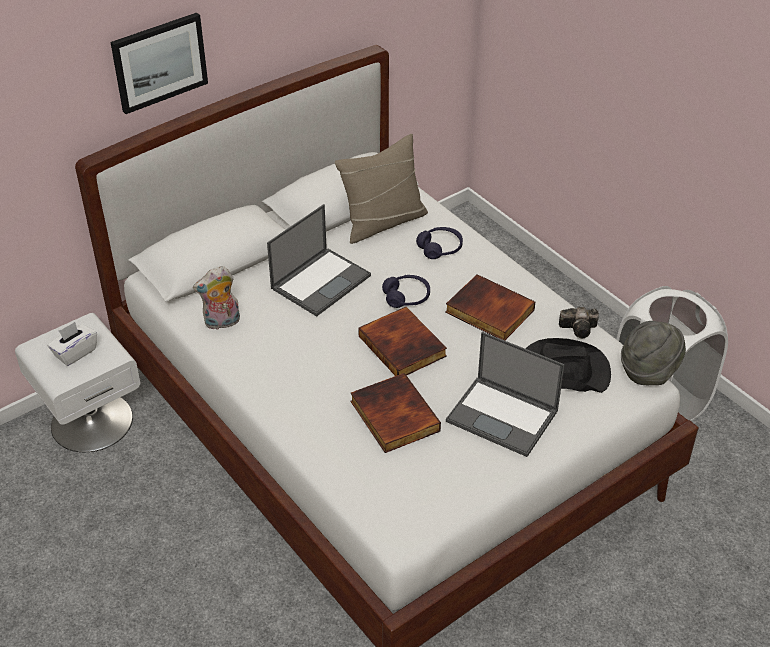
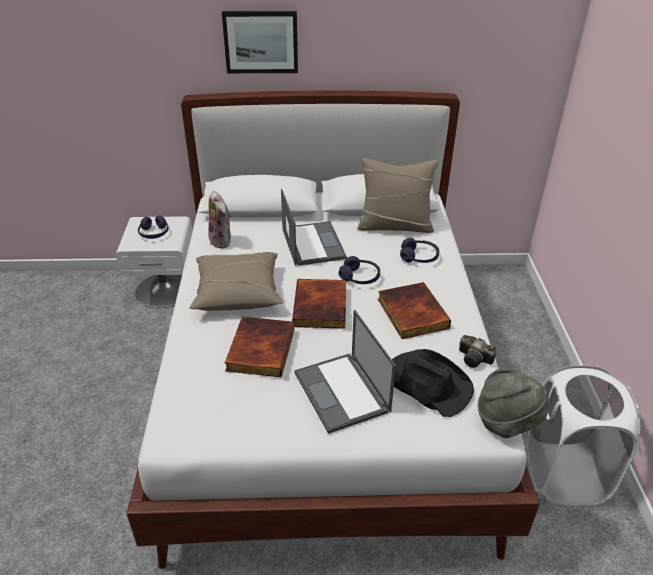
camera: 35 degrees right, 5 degrees down
white tissue box [47,322,97,366] -> purple headphones [138,215,169,239]
plush toy [193,266,240,330] -> plush toy turned 135 degrees counterclockwise [208,191,232,248]
laptop [267,204,371,317] -> laptop turned 90 degrees counterclockwise [281,189,347,266]
none -> beige pillow [190,252,283,311]

